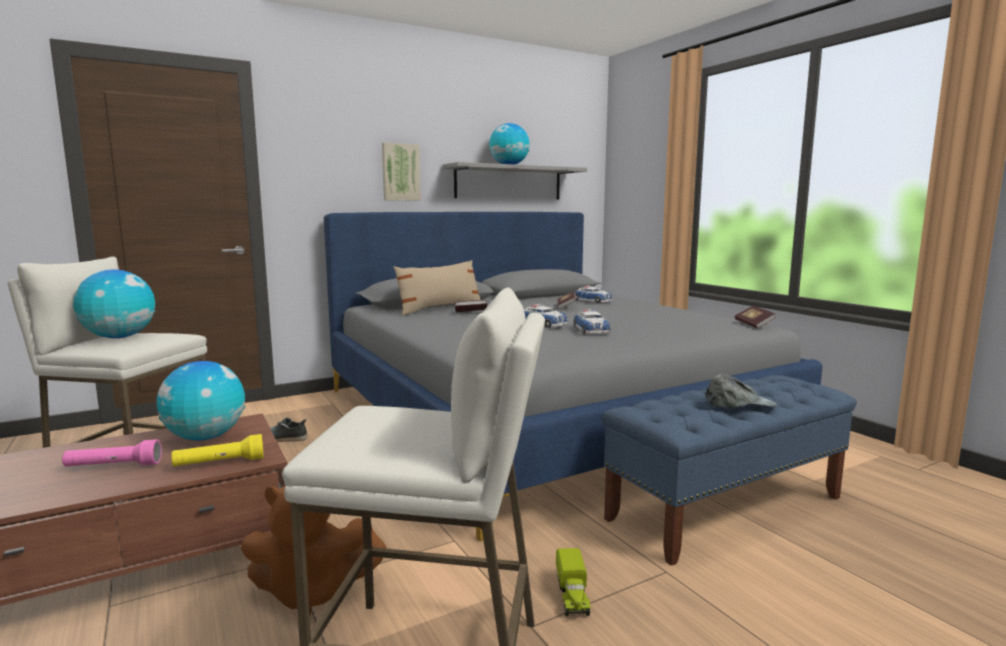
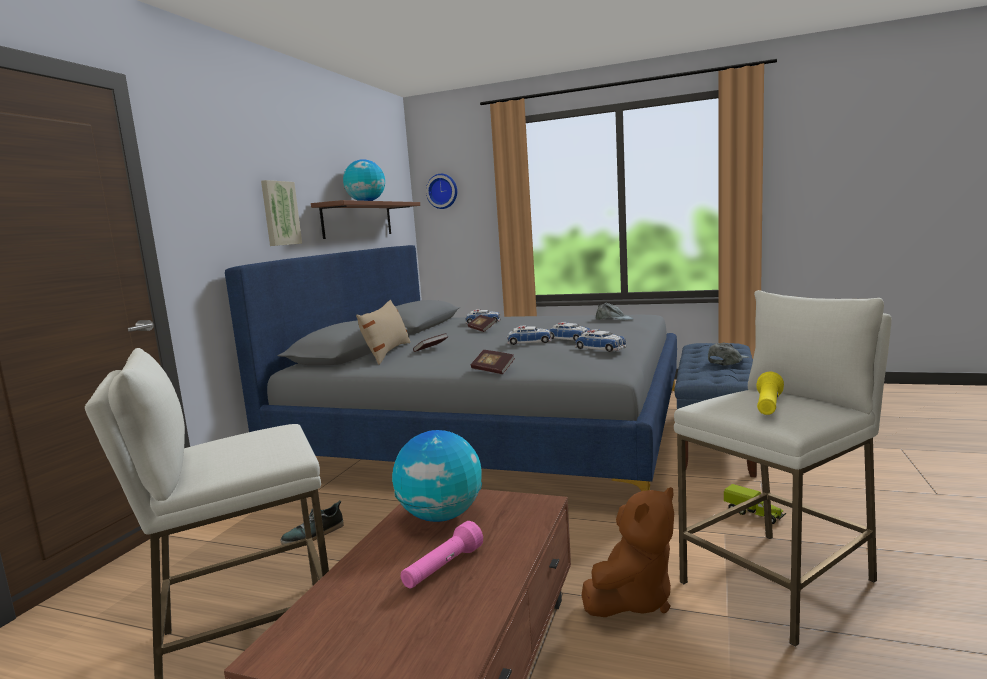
camera: 40 degrees left, 0 degrees up
globe [73,269,155,338] -> none
yellow flashlight [172,434,264,466] -> yellow flashlight moved to [756,372,784,415]
grey shelf [443,162,587,199] -> brown shelf [311,200,420,239]
book [735,306,776,328] -> book moved to [471,350,515,374]
none -> wall clock [426,174,457,209]
none -> toy car [575,329,627,352]
none -> grey cap [596,302,634,320]

